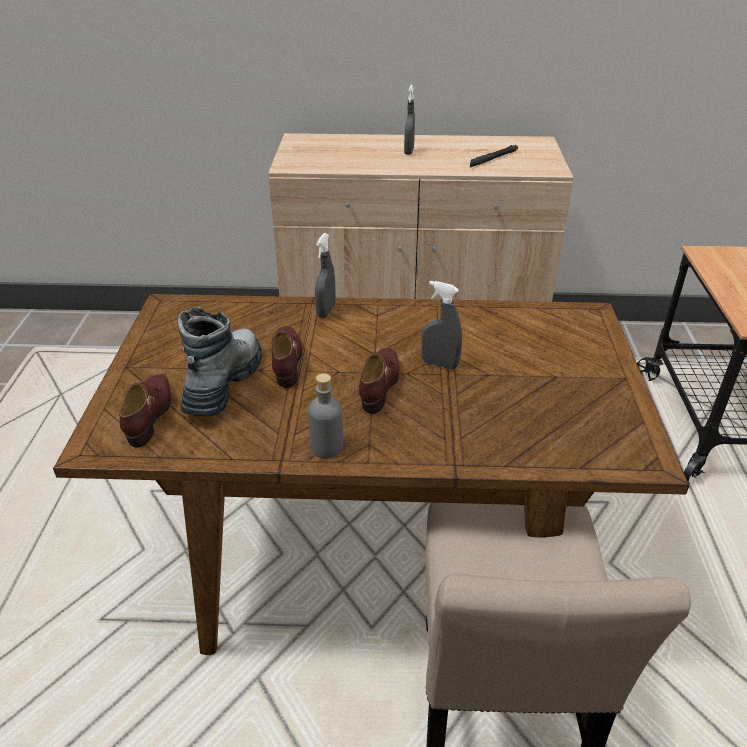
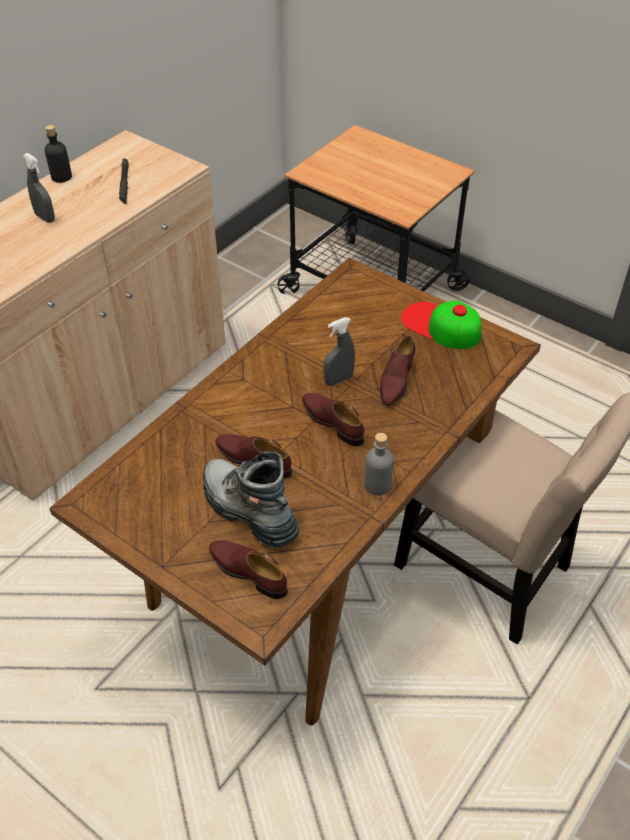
camera: 55 degrees left, 10 degrees up
grey spray bottle [315,233,336,318] -> none
none -> black bottle [45,125,72,183]
none -> brown shoe [380,335,415,406]
none -> cap [401,301,482,349]

